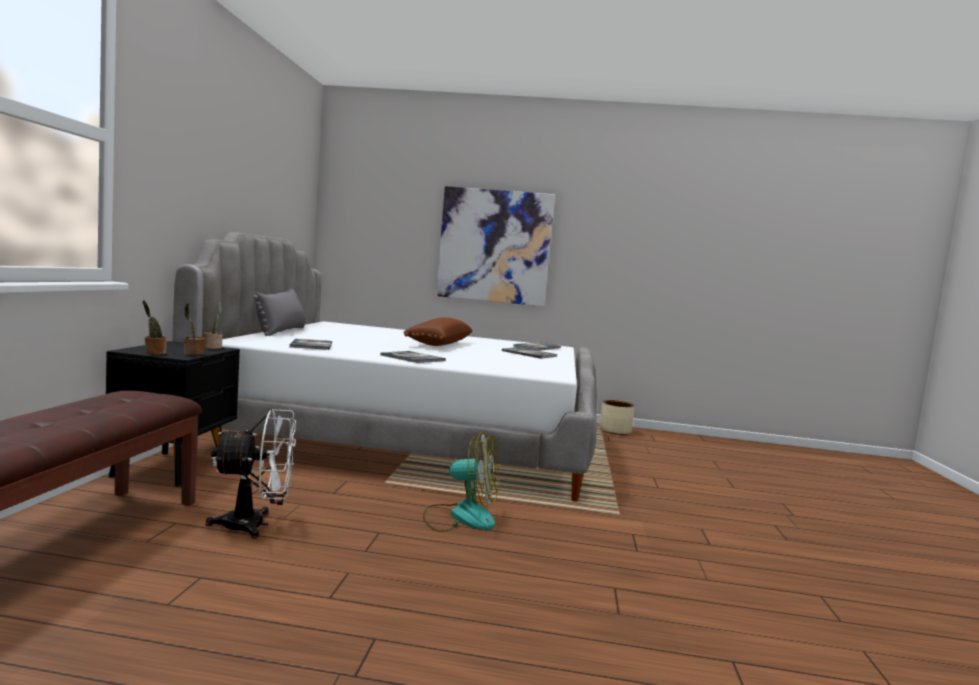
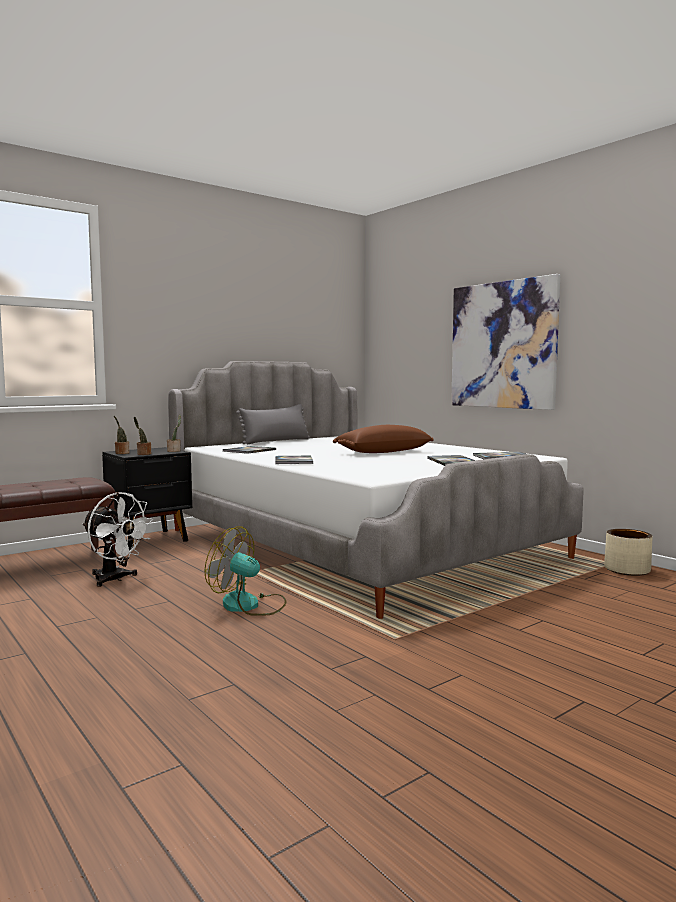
camera: 45 degrees right, 0 degrees up
fan [423,432,499,532] -> fan turned 150 degrees clockwise [205,527,286,616]

